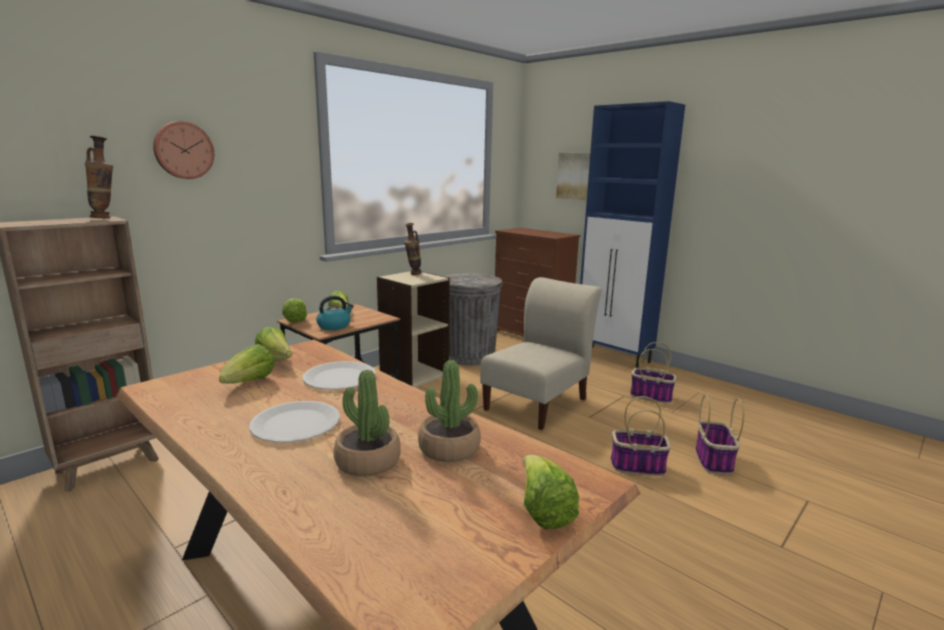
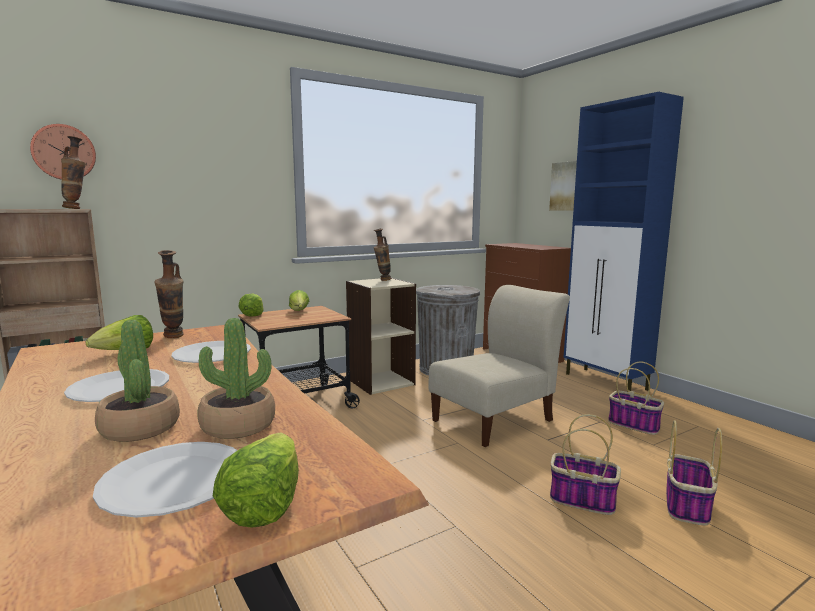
camera: 15 degrees right, 5 degrees down
wall clock [153,121,214,179] -> wall clock moved to [30,124,96,180]
lettuce [255,327,292,361] -> vase [154,250,184,338]
kettle [316,295,354,330] -> none
none -> white plate [93,442,237,518]

